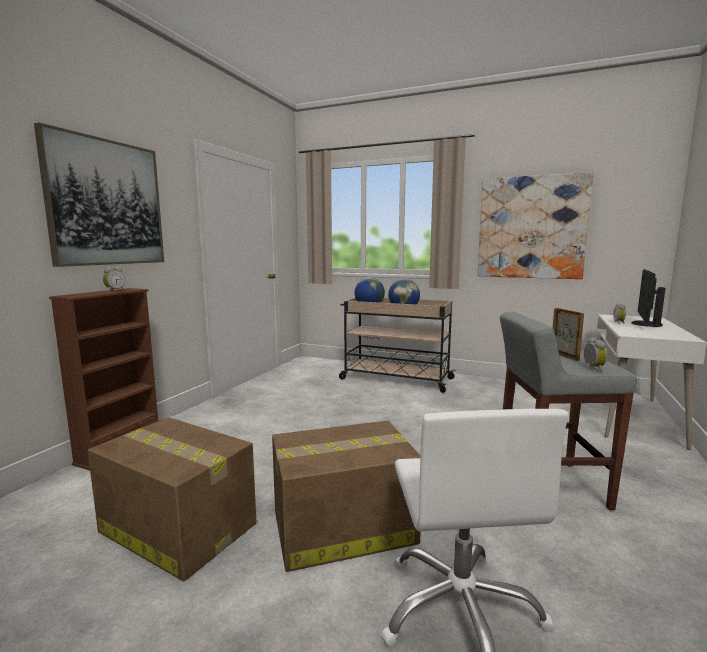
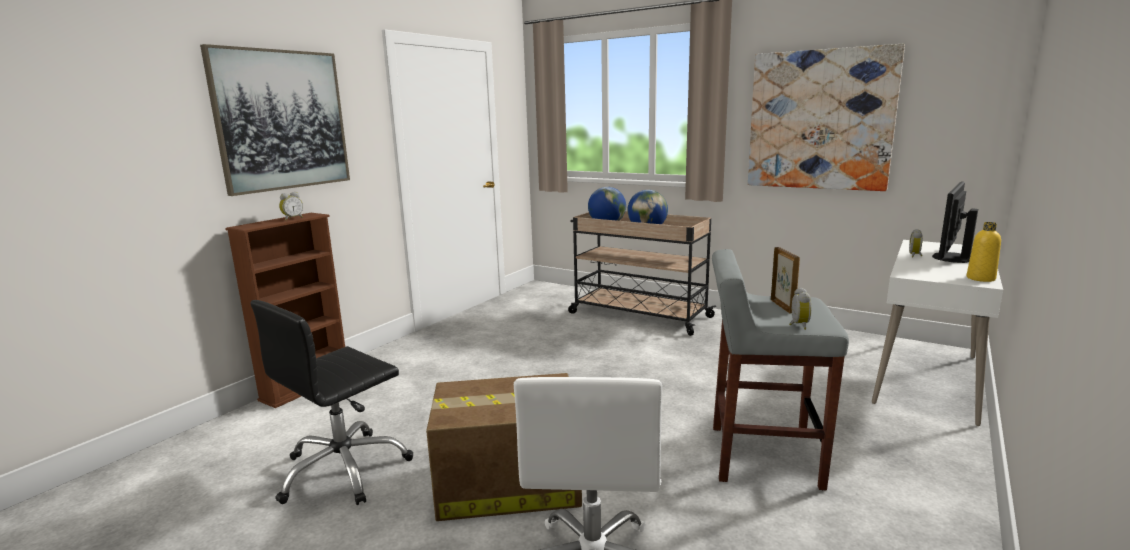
camera: 10 degrees right, 5 degrees up
cardboard box [88,417,256,582] -> black office chair [250,300,413,505]
none -> yellow bottle [967,222,1001,282]

